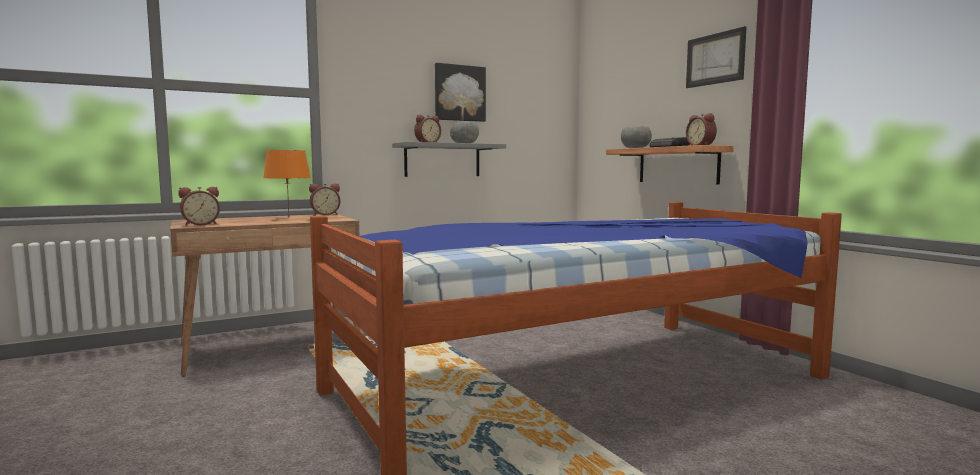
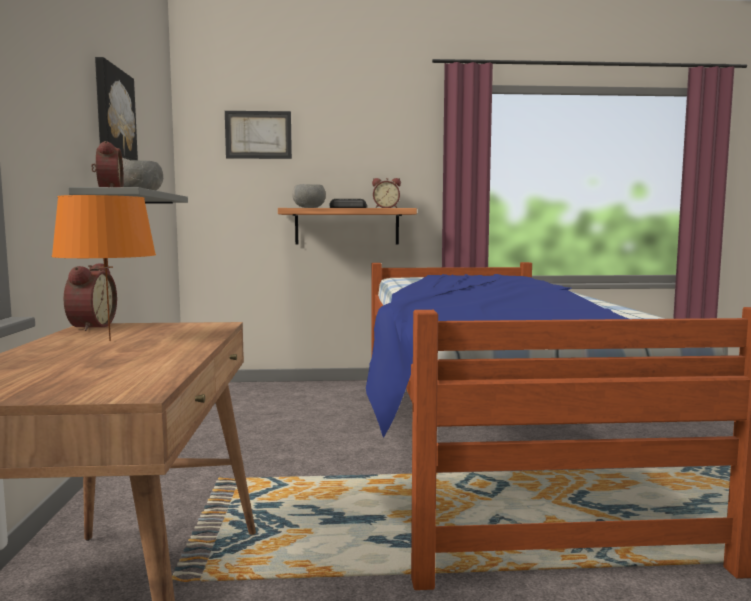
camera: 65 degrees left, 0 degrees up
alarm clock [178,187,220,226] -> none
picture [686,26,747,88] -> picture moved to [225,111,292,159]

